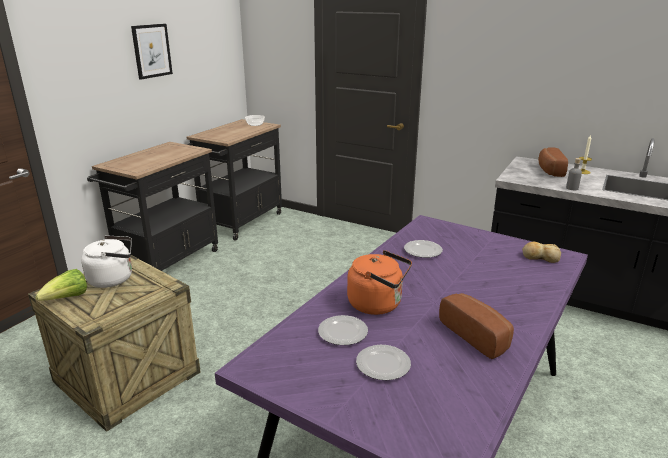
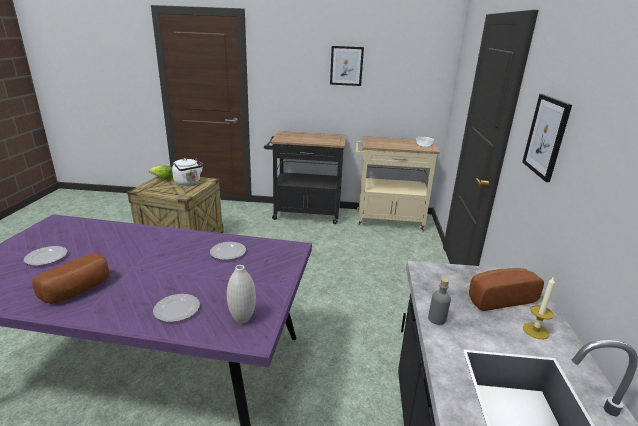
camera: 65 degrees right, 0 degrees up
black cart [186,119,282,241] -> beige cart [355,136,440,231]
plate [318,315,368,345] -> plate moved to [153,294,200,322]
orange kettle [347,250,412,315] -> none
bread [522,242,561,263] -> white vase [227,265,256,323]
none -> picture [522,94,572,182]

